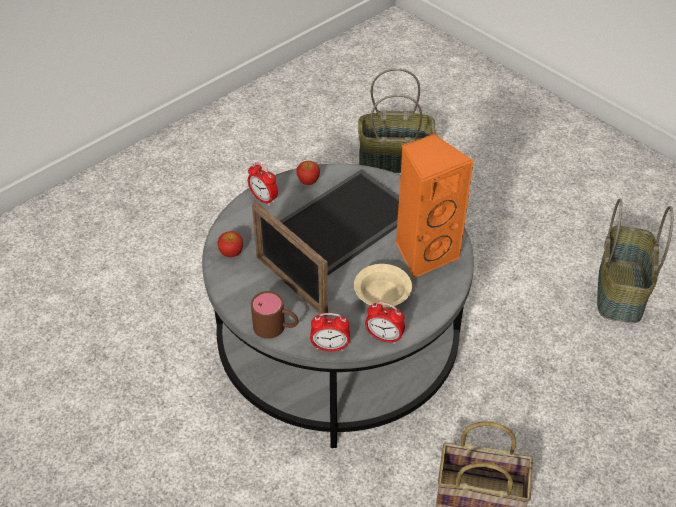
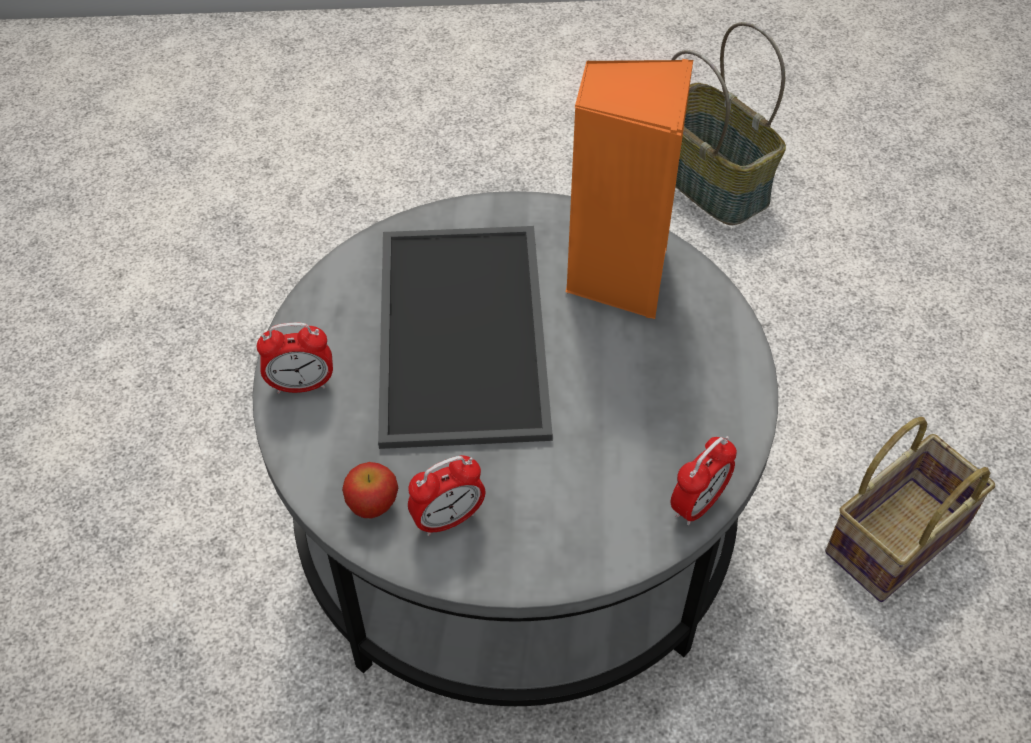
camera: 50 degrees left, 5 degrees up
brown mug [251,291,298,339] -> none
picture frame [252,201,328,317] -> none
apple [296,161,320,185] -> none
beige bowl [354,264,412,309] -> none
basket [358,68,436,173] -> none
alarm clock [365,302,405,344] -> alarm clock moved to [408,455,485,536]

